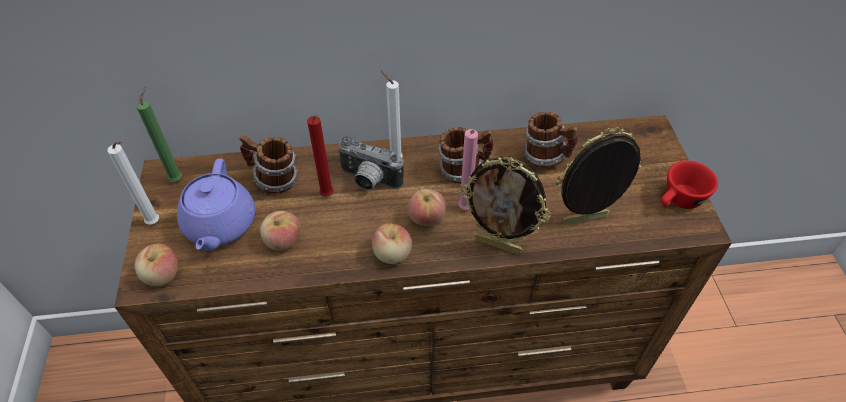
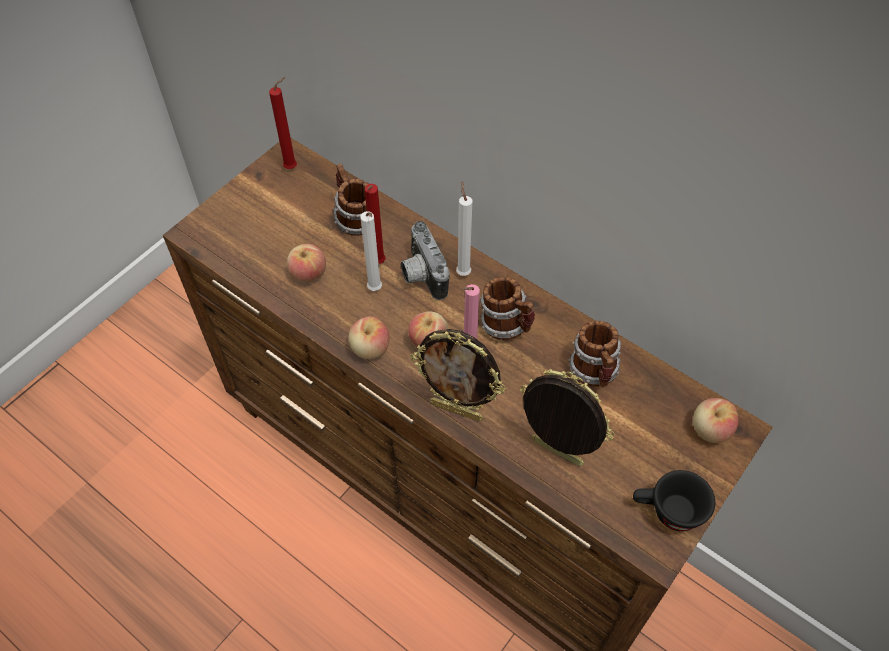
camera: 45 degrees right, 5 degrees up
white candle [107,142,159,225] -> white candle moved to [360,211,382,291]
apple [135,244,178,287] -> apple moved to [693,398,739,443]
green candle [136,87,182,182] -> red candle [269,77,297,169]
purple teapot [177,159,255,251] -> none
picture frame [460,156,550,255] -> picture frame turned 45 degrees counterclockwise [410,329,506,422]
red cup [661,161,718,209] -> black cup [633,470,715,531]

